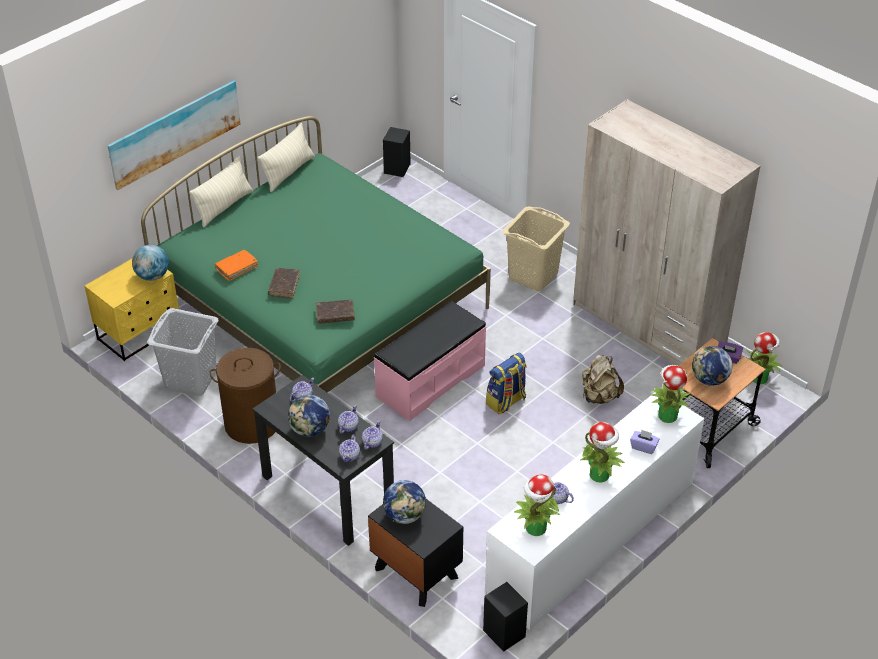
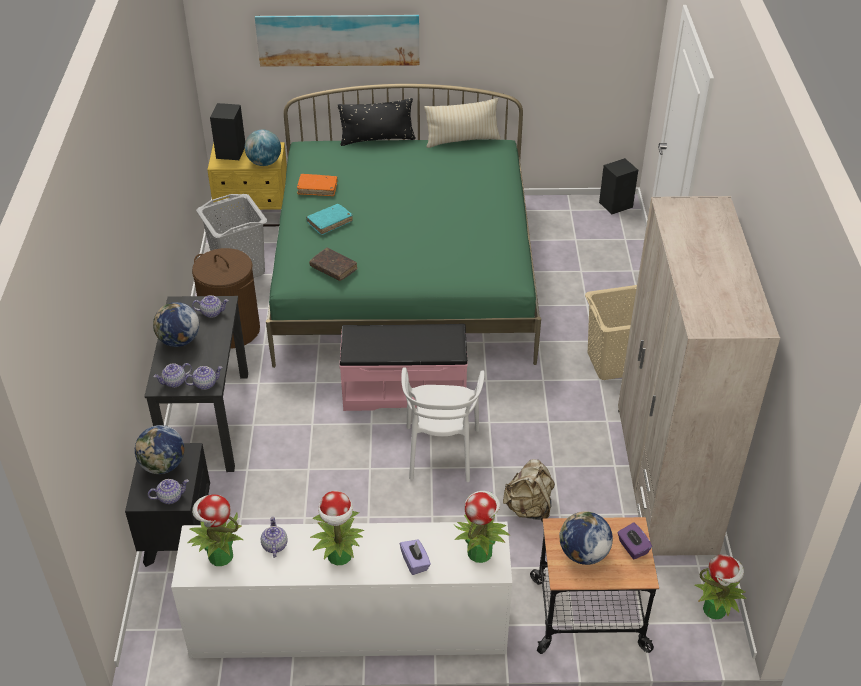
camera: 45 degrees right, 0 degrees up
beige pillow [189,156,253,227] -> black pillow [338,98,416,146]
brown book [268,268,300,298] -> turquoise book [306,204,353,235]
teapot [338,405,359,434] -> teapot moved to [148,479,189,504]
black speaker [483,582,528,652] -> black speaker moved to [210,103,245,160]
backpack [486,353,527,414] -> white chair [401,367,484,482]

